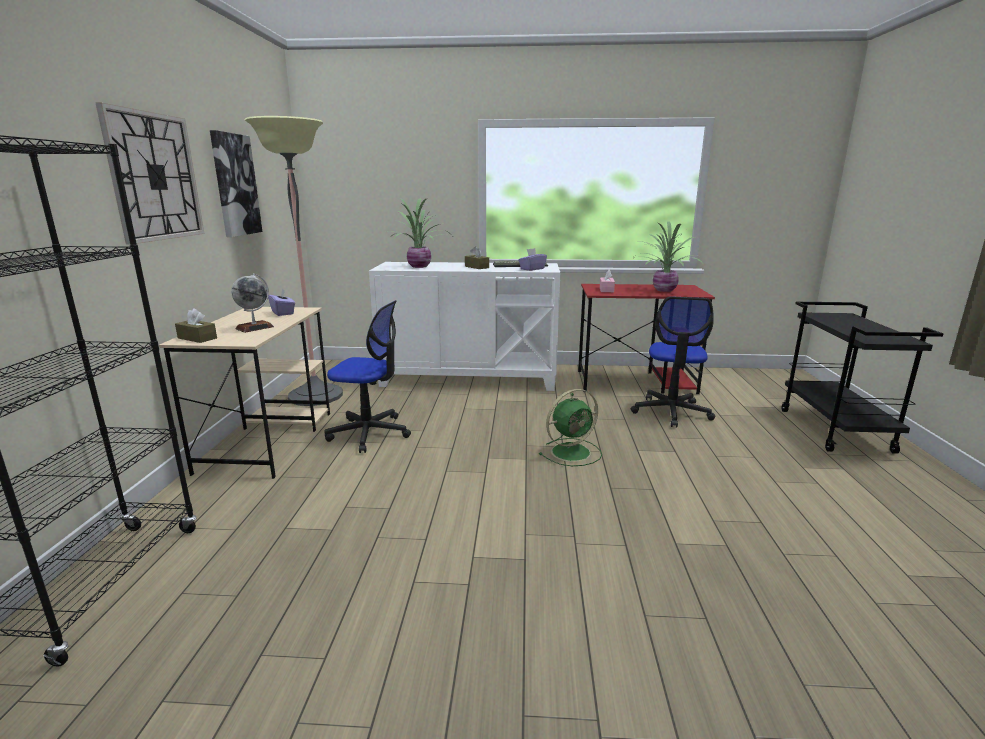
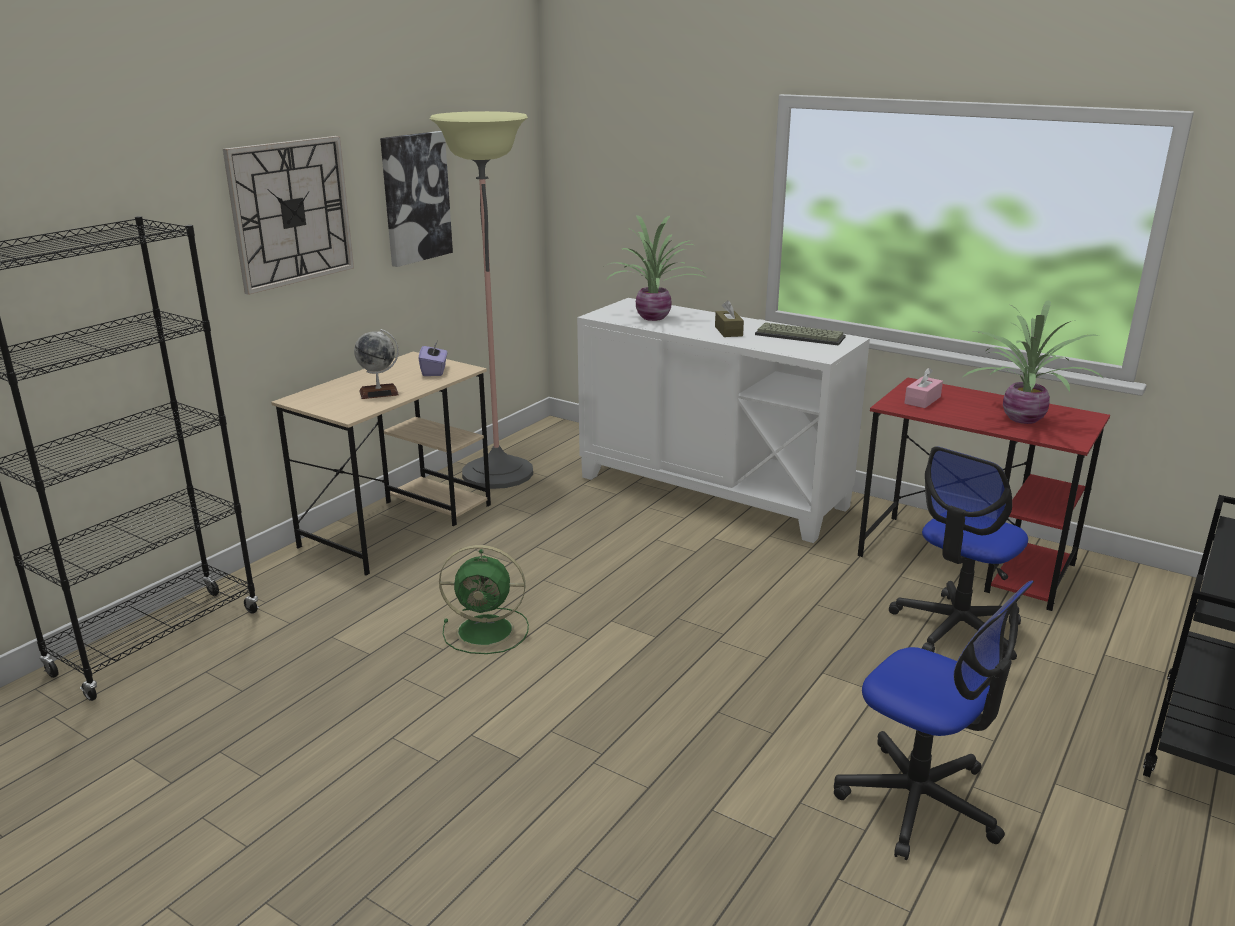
camera: 30 degrees right, 5 degrees up
brown tissue box [175,308,217,343] -> none
office chair [325,300,411,453] -> office chair moved to [834,580,1034,860]
purple tissue box [518,248,547,271] -> none
green fan [539,389,602,466] -> green fan moved to [439,545,529,654]

